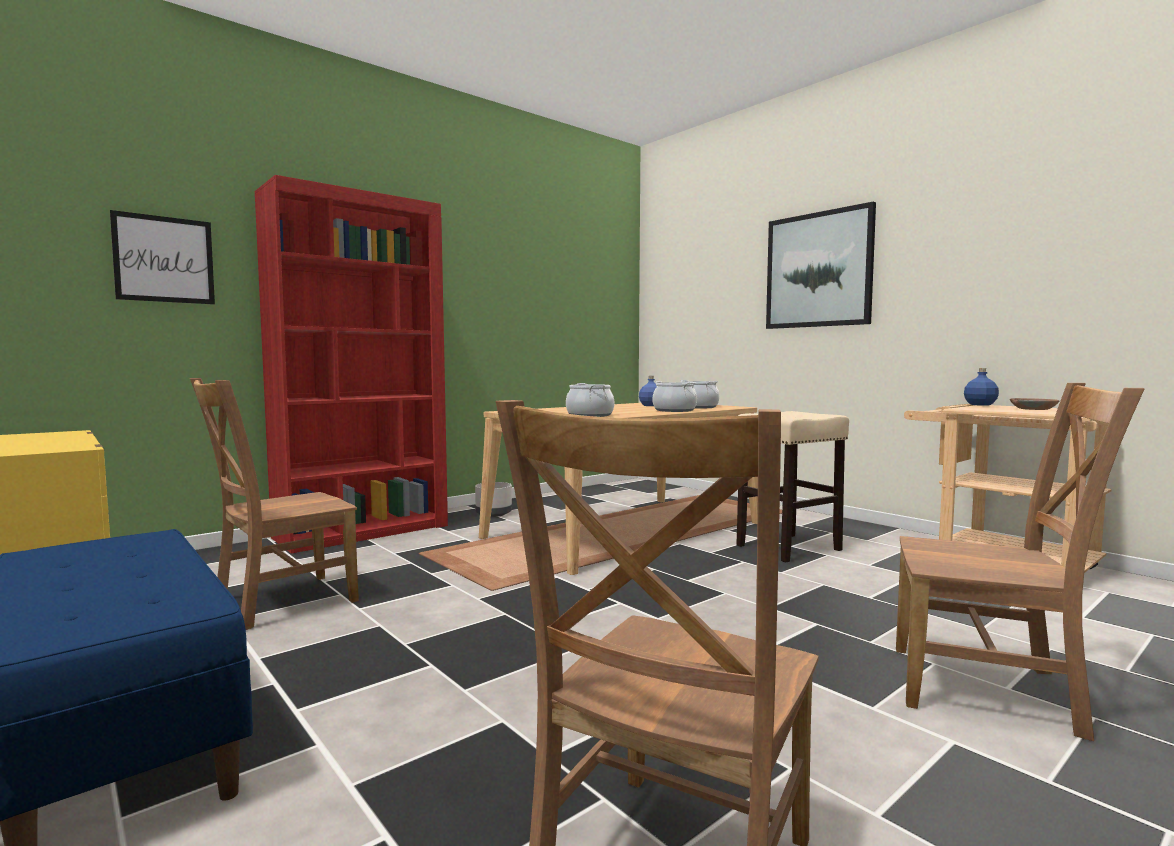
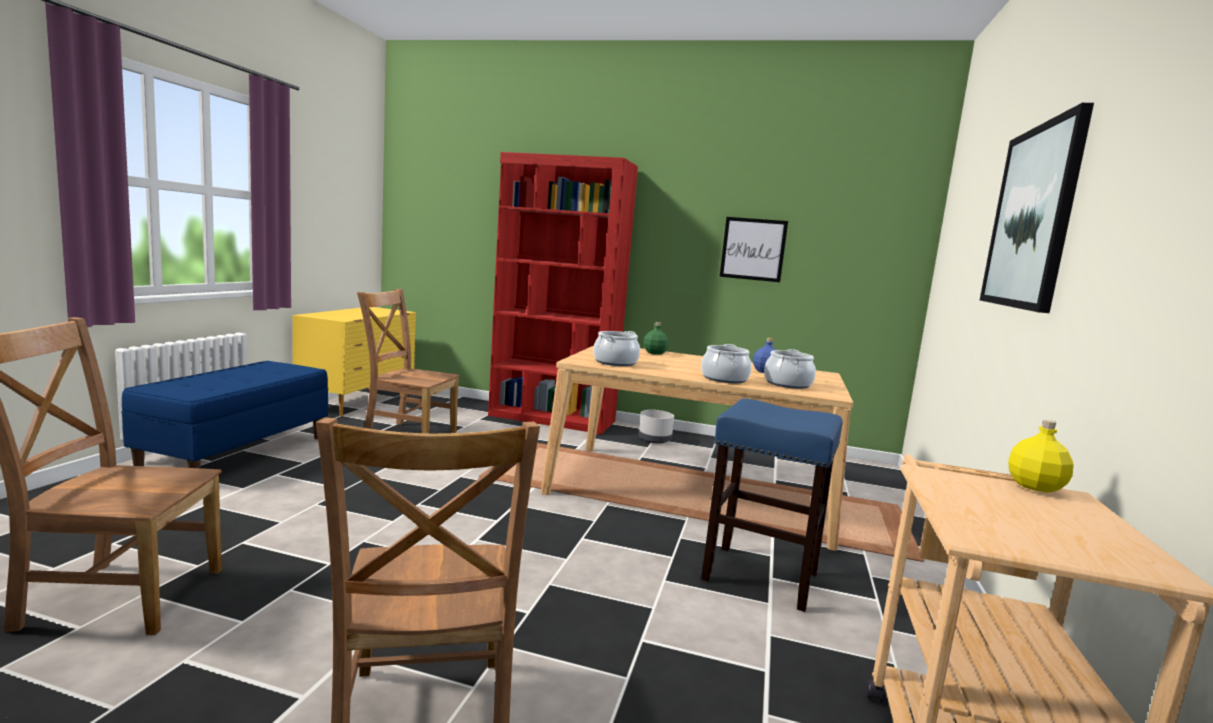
camera: 55 degrees right, 5 degrees up
picture [110,210,215,304] -> picture moved to [720,217,788,282]
beige stool [736,411,849,563] -> blue stool [701,398,843,612]
blue bottle [964,368,999,406] -> yellow bottle [1008,420,1074,493]
brown bowl [1010,398,1060,410] -> none
none -> green bottle [643,322,669,355]

